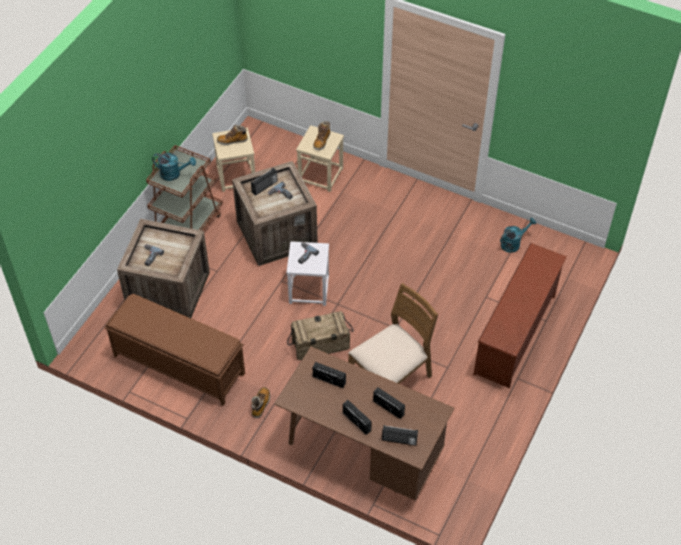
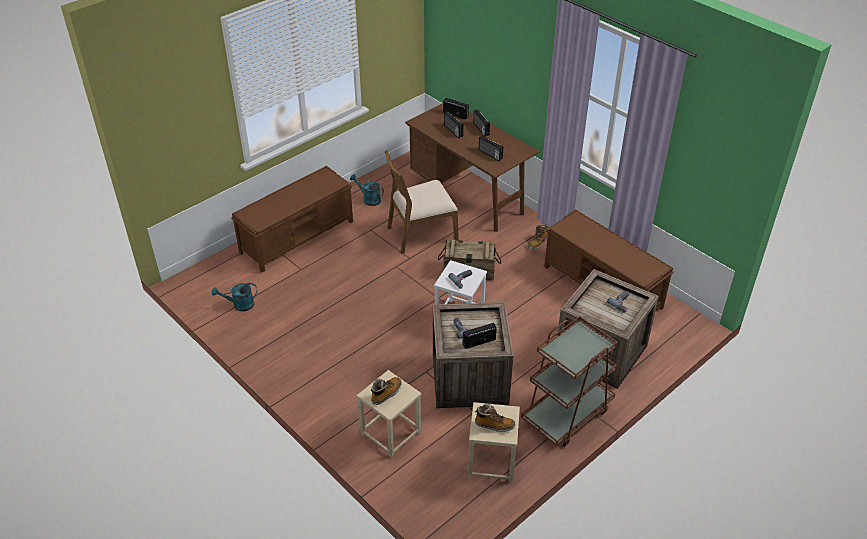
camera: 160 degrees left, 10 degrees down
turquoise watering can [152,153,196,181] -> turquoise watering can moved to [350,174,384,206]
brown shoe rack [473,243,567,388] -> brown bench [231,166,353,272]

